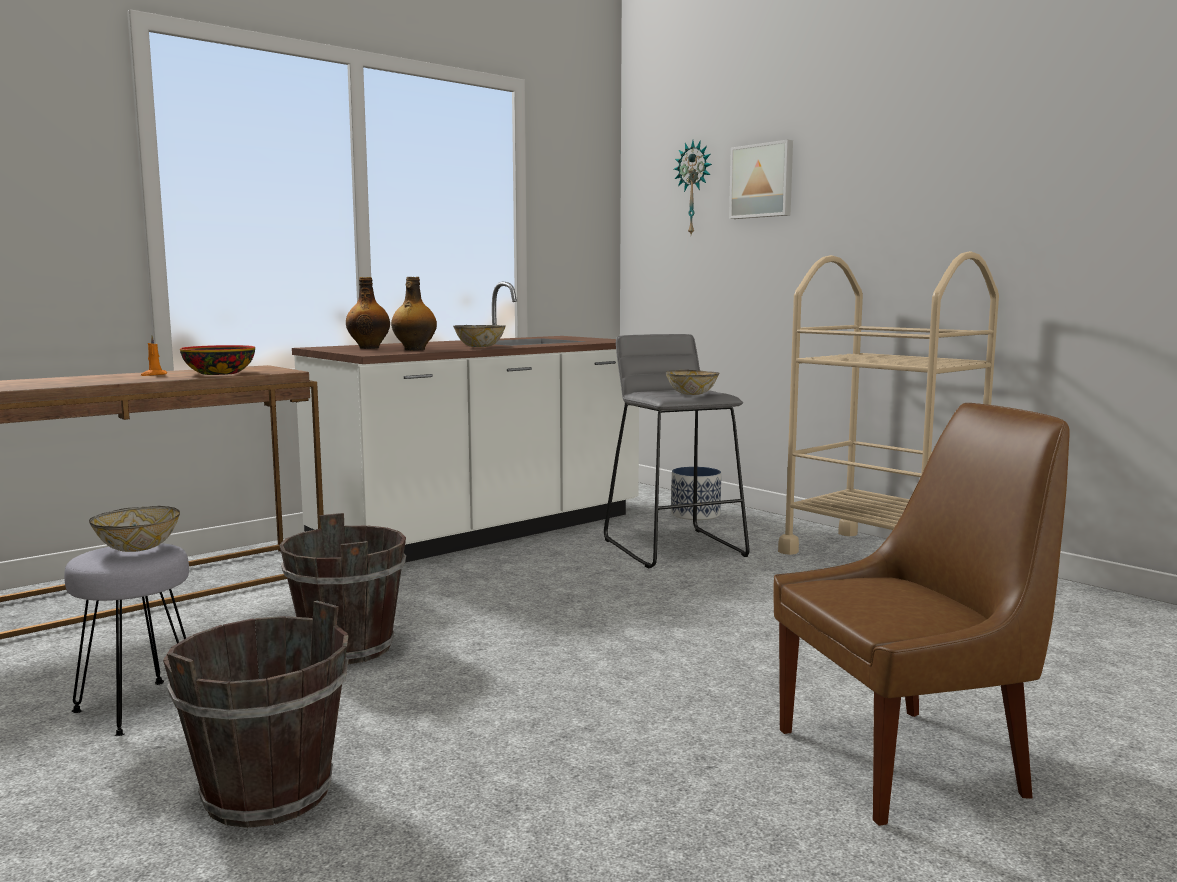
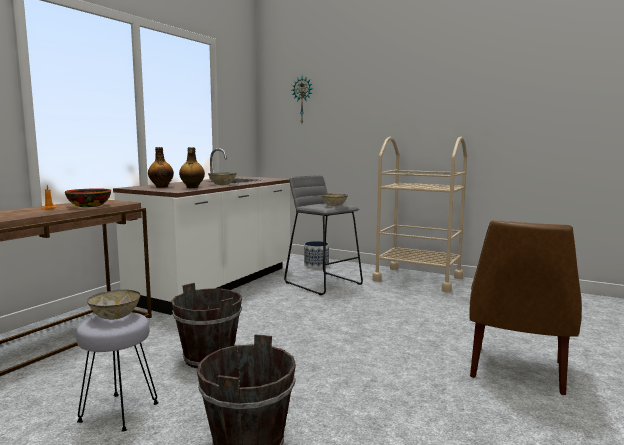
camera: 20 degrees left, 0 degrees up
picture [729,139,793,219] -> none
brown chair [773,403,1070,826] -> brown chair turned 150 degrees clockwise [469,220,582,395]

